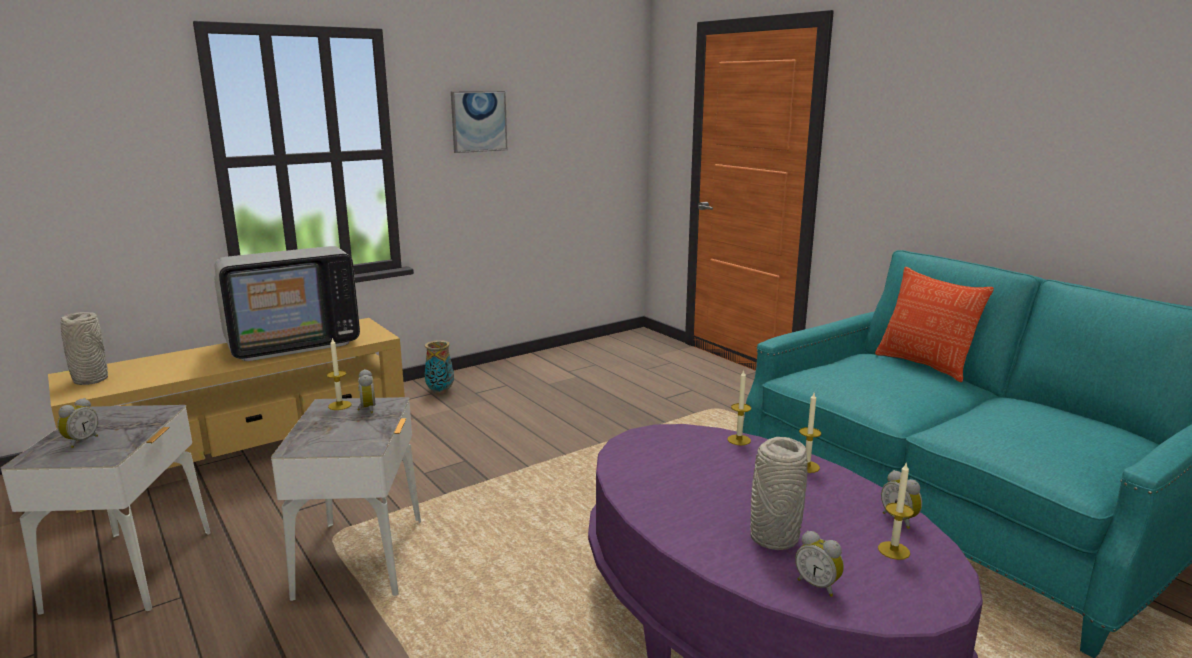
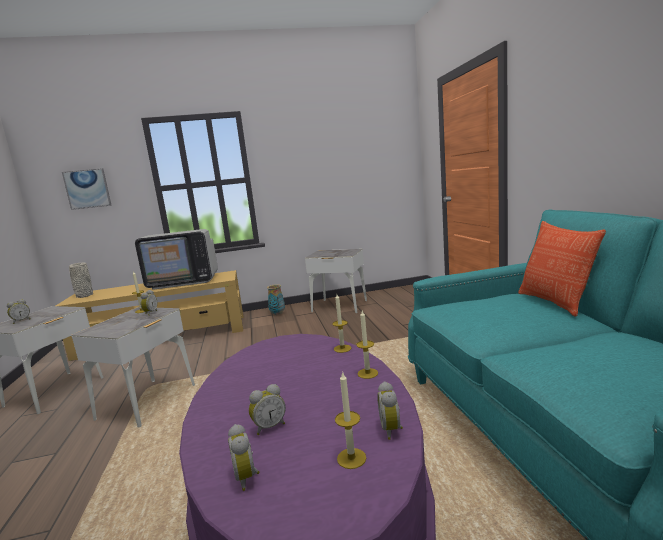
camera: 25 degrees right, 5 degrees down
picture [451,91,507,153] -> picture moved to [62,168,112,210]
grey vase [750,437,808,550] -> alarm clock [249,384,286,435]
none -> side table [305,249,367,313]

